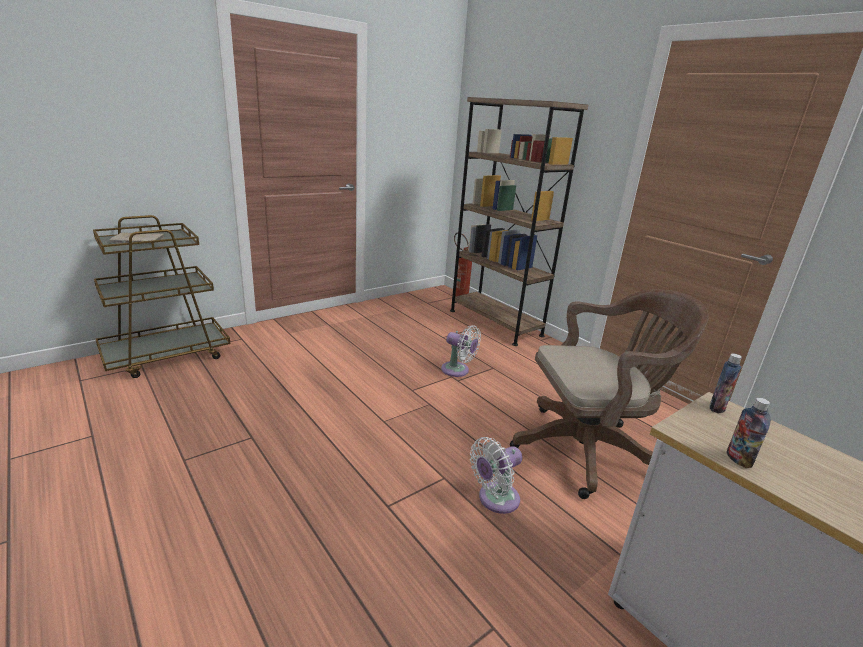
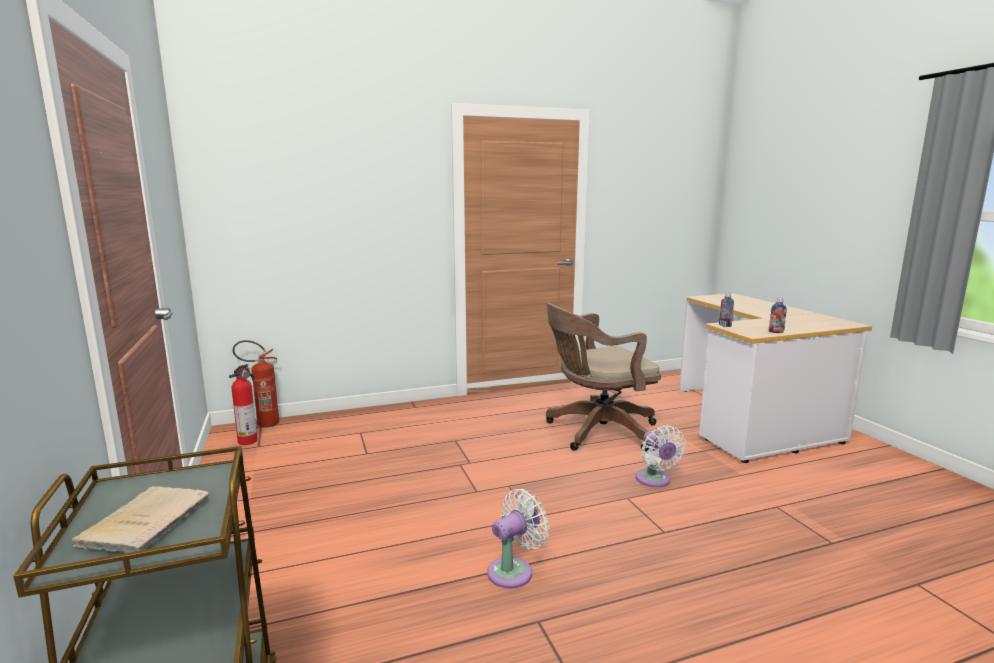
camera: 70 degrees left, 10 degrees down
white fan [441,325,481,377] -> white fan moved to [487,489,549,589]
brown bookcase [450,97,588,346] -> none
brown office chair [510,290,709,499] -> brown office chair turned 120 degrees counterclockwise [546,303,661,452]
none -> fire extinguisher [229,364,258,445]

